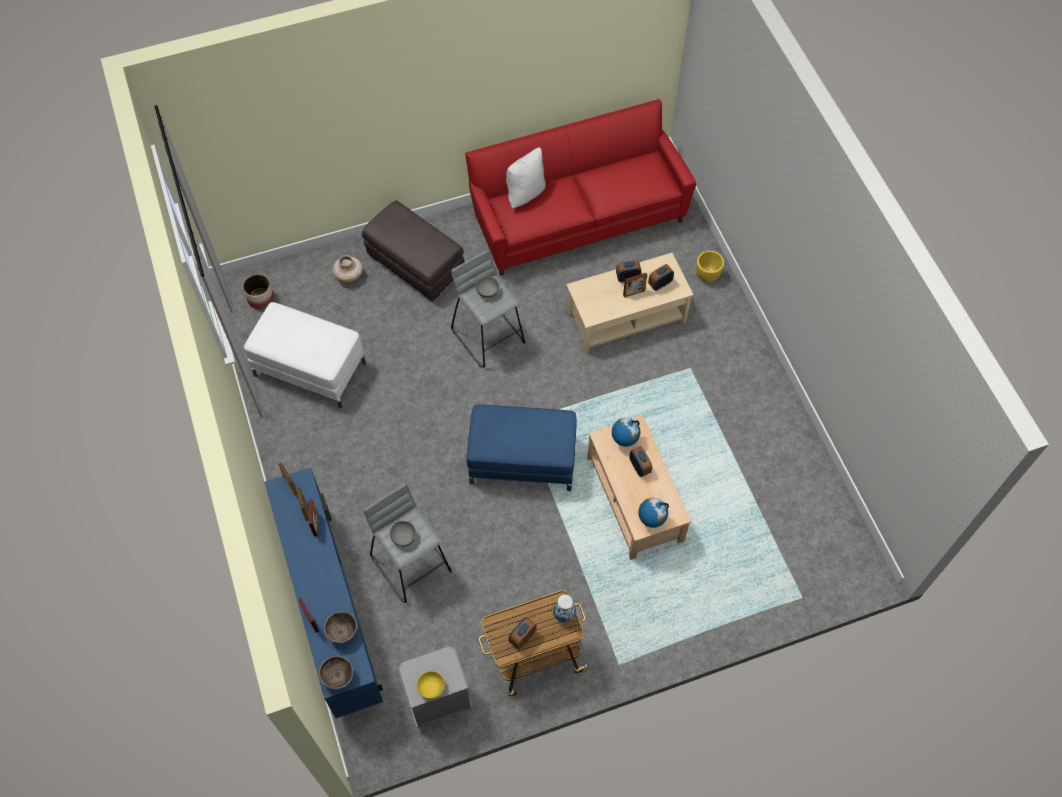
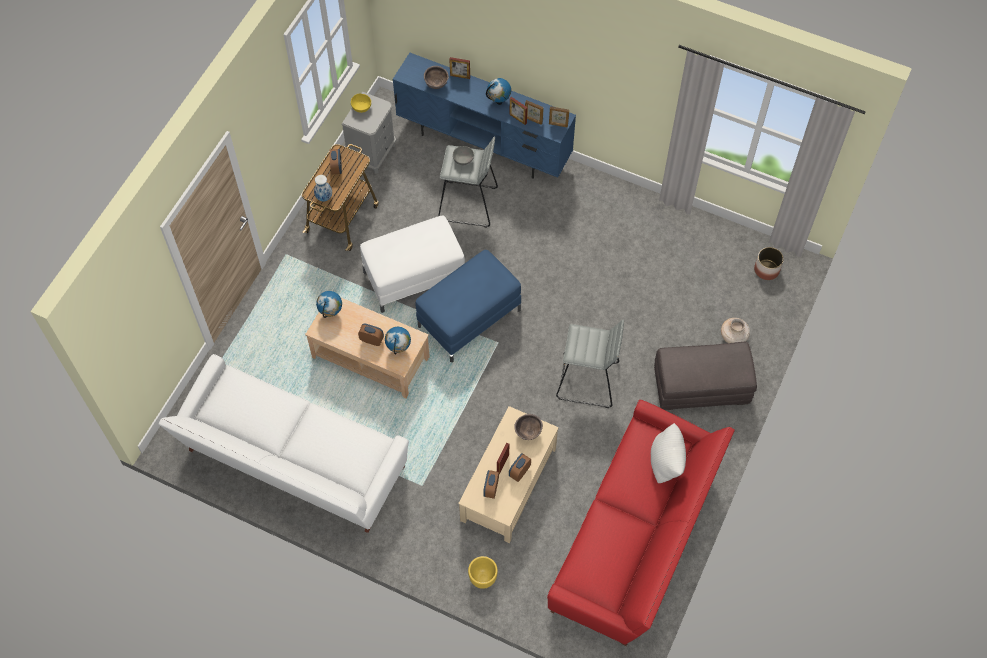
camera: 135 degrees right, 0 degrees up
white ottoman [244,302,366,408] -> white ottoman moved to [360,216,465,313]
brown bowl [318,655,353,690] -> brown bowl moved to [514,414,543,440]
grey bowl [476,276,500,298] -> none
none -> white sofa [159,354,409,533]
none -> globe [486,78,511,105]

